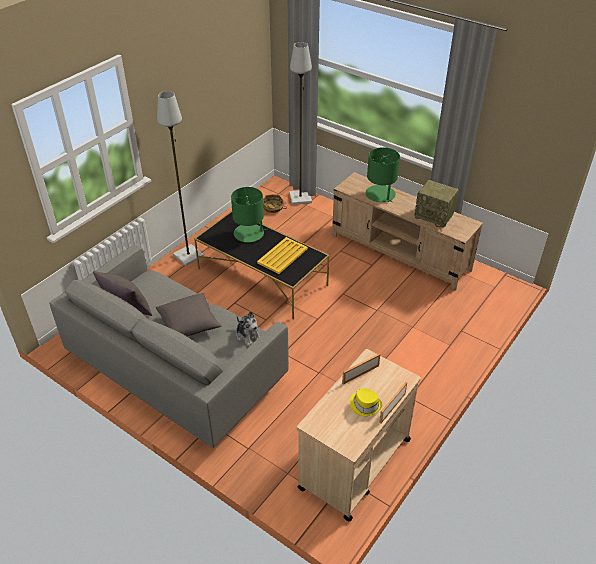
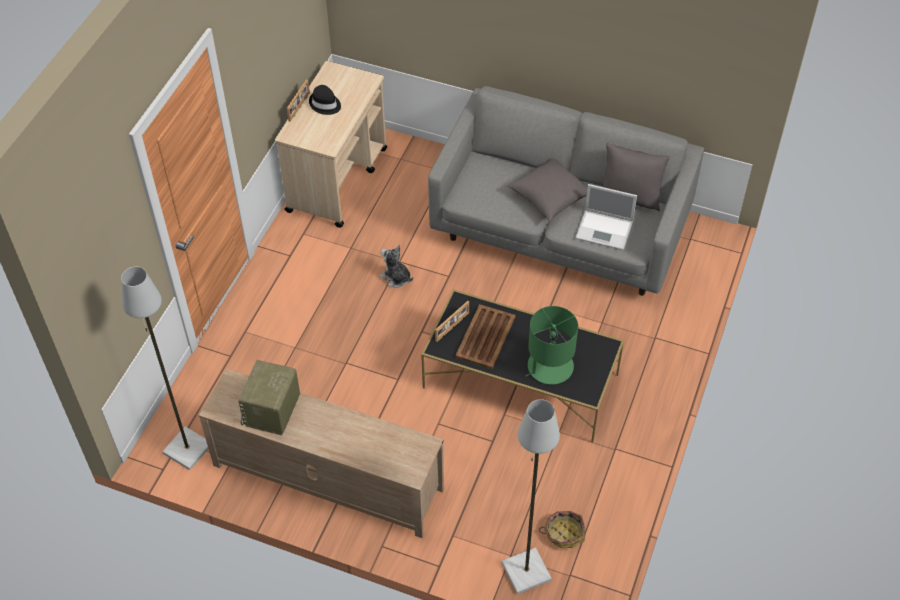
camera: 165 degrees right, 10 degrees up
grey floor lamp [157,91,204,266] -> grey floor lamp moved to [121,267,208,470]
plush toy [236,311,260,347] -> plush toy moved to [379,245,413,288]
yellow tray [257,237,308,274] -> brown tray [455,304,516,369]
picture frame [342,353,380,384] -> picture frame moved to [435,301,469,342]
yellow hat [350,388,382,416] -> black hat [309,85,341,115]
green table lamp [366,147,400,202] -> none
radio [414,180,459,228] -> radio turned 90 degrees counterclockwise [238,360,300,435]
none -> laptop [575,184,637,250]

